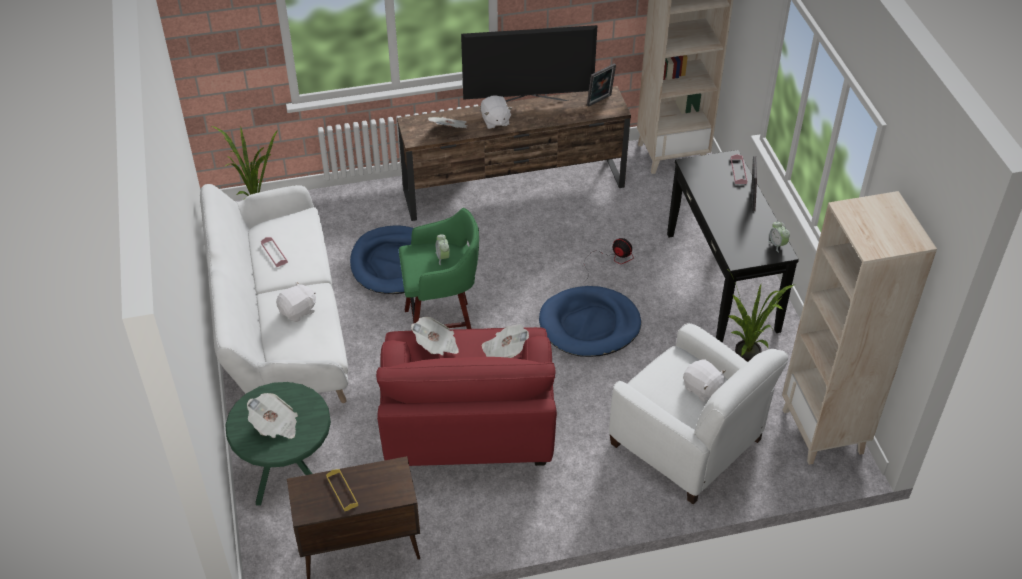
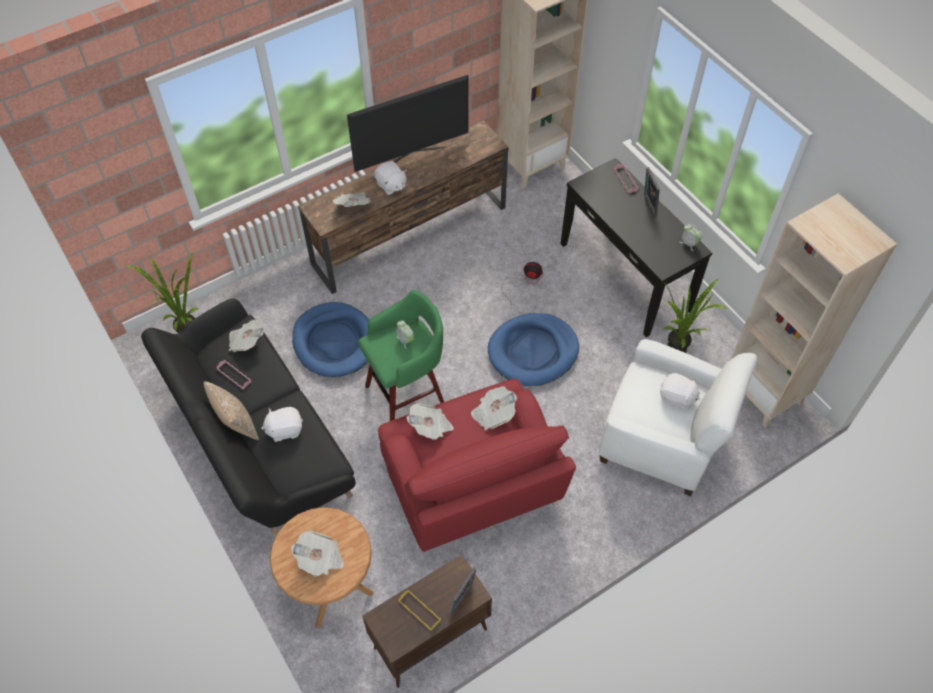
camera: 20 degrees left, 10 degrees up
white sofa [200,184,348,403] -> black sofa [141,299,356,534]
green side table [225,382,331,506] -> brown side table [270,507,374,628]
white plush toy [276,281,316,322] -> white plush toy turned 135 degrees counterclockwise [261,407,303,442]
picture frame [587,63,616,107] -> picture frame moved to [449,567,477,615]
none -> pillow [203,381,259,440]
none -> newspaper [229,320,264,352]

